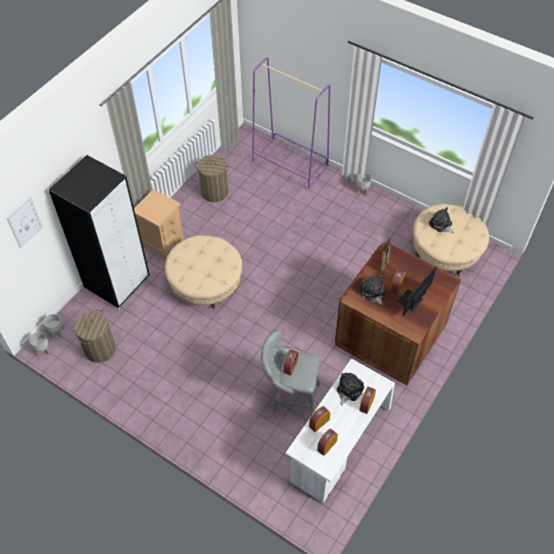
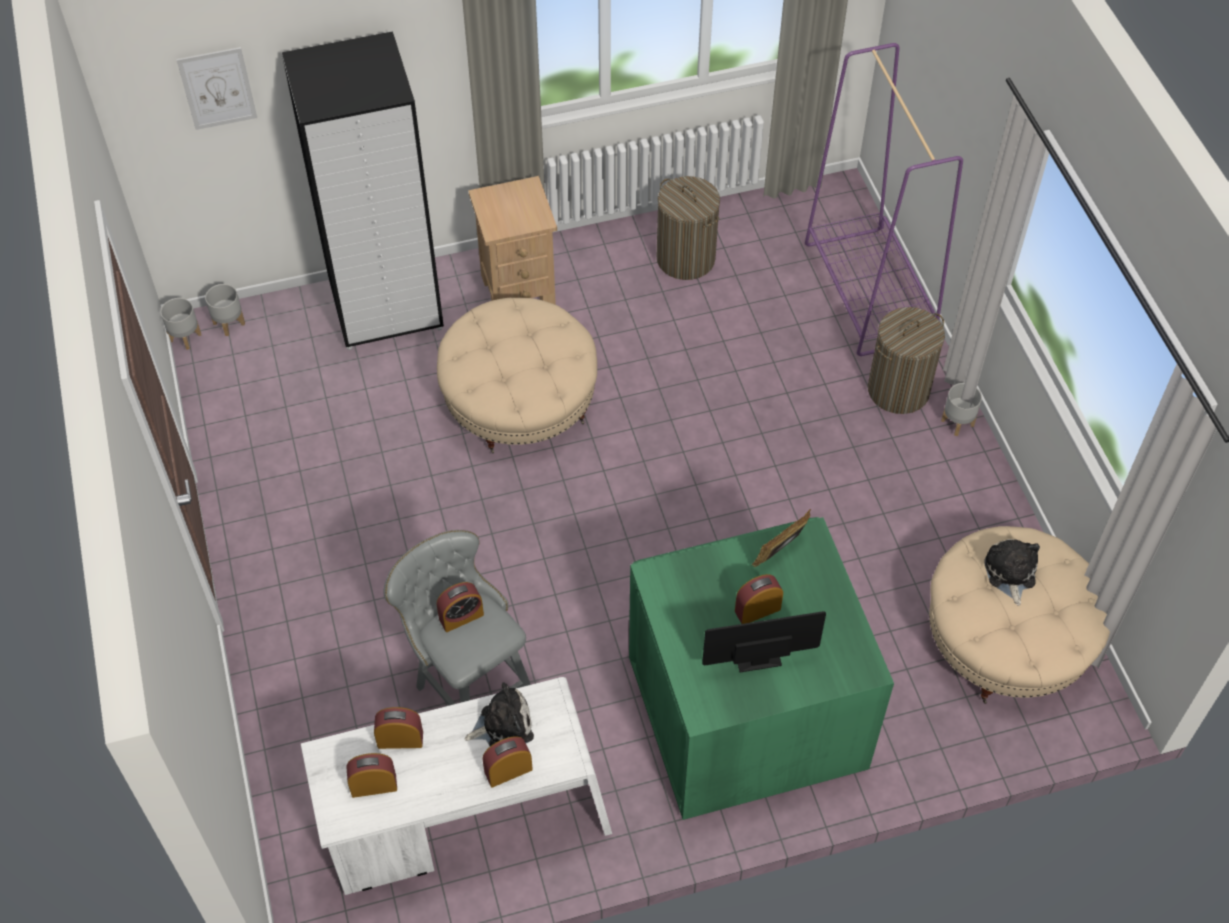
camera: 40 degrees right, 0 degrees up
laundry basket [75,309,116,363] -> laundry basket moved to [868,307,945,414]
brown dresser [335,241,461,385] -> green dresser [629,517,894,820]
plush toy [359,275,385,305] -> none

